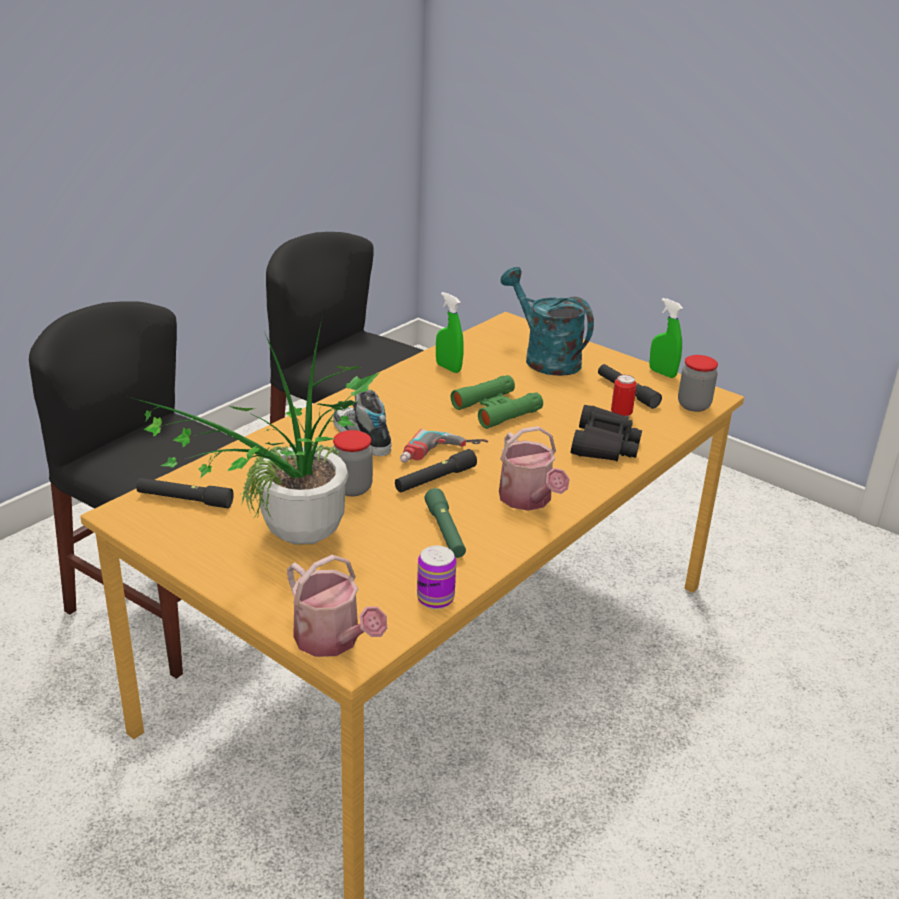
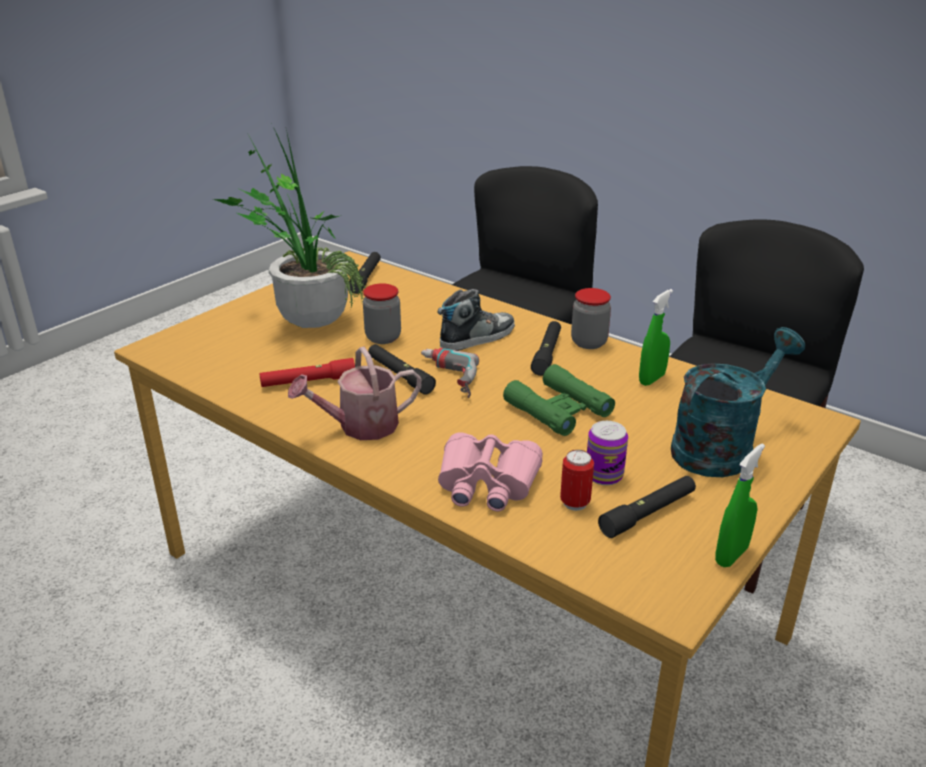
camera: 90 degrees right, 0 degrees up
watering can [287,555,387,657] -> none
can [417,546,456,609] -> can moved to [587,421,628,485]
green flashlight [425,488,466,558] -> red flashlight [260,358,355,387]
black binoculars [571,405,642,461] -> pink binoculars [438,432,543,511]
jar [678,355,718,412] -> jar moved to [571,288,611,349]
none -> black flashlight [531,321,561,376]

